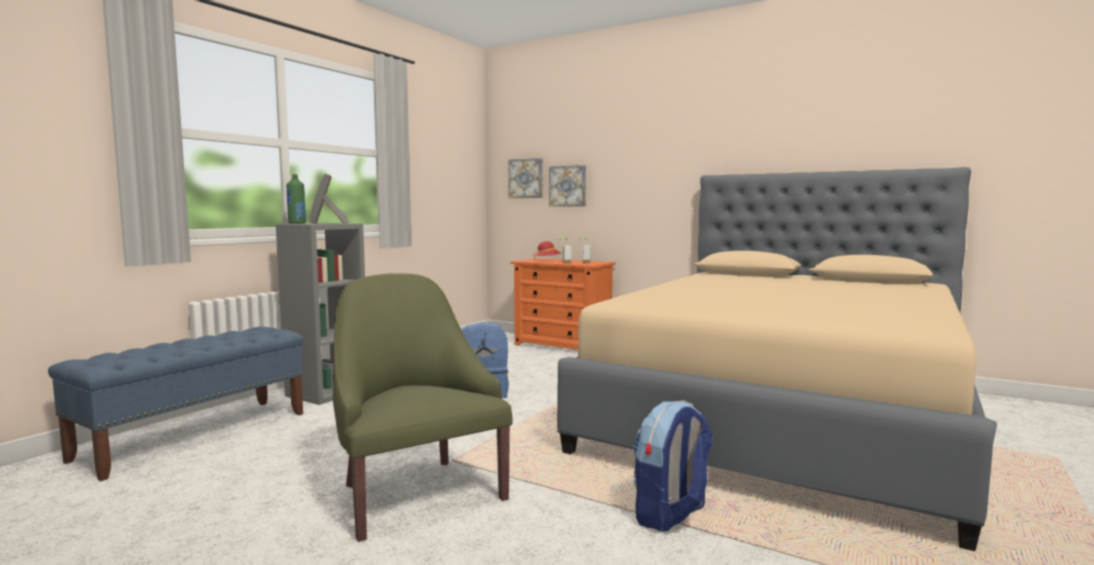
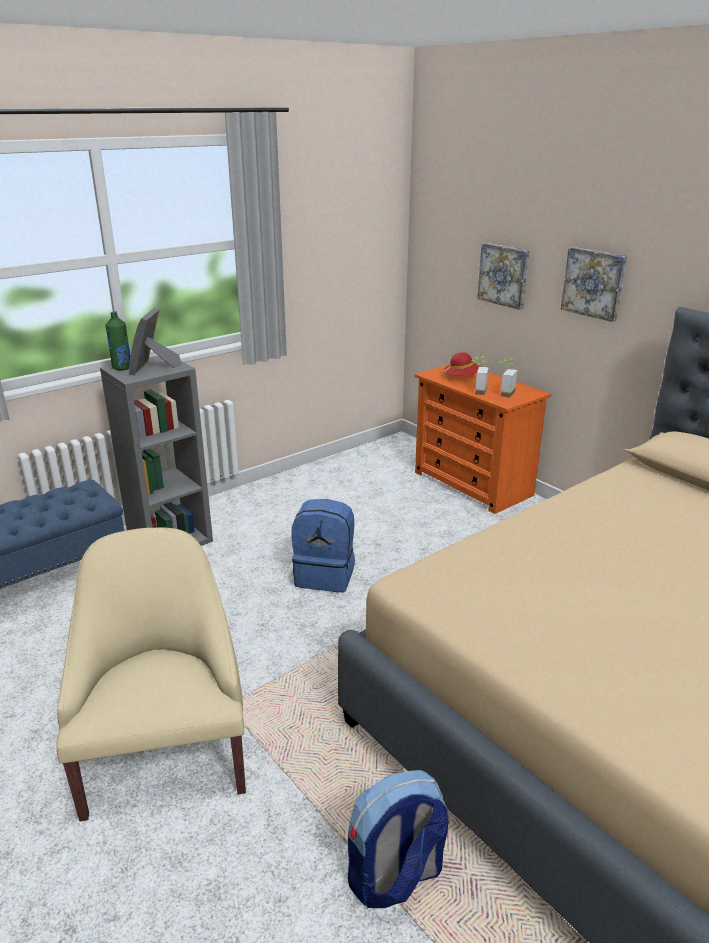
camera: 20 degrees right, 20 degrees up
green armchair [333,273,513,542] -> beige armchair [56,528,246,821]
picture [508,158,543,198] -> picture moved to [561,247,627,322]

